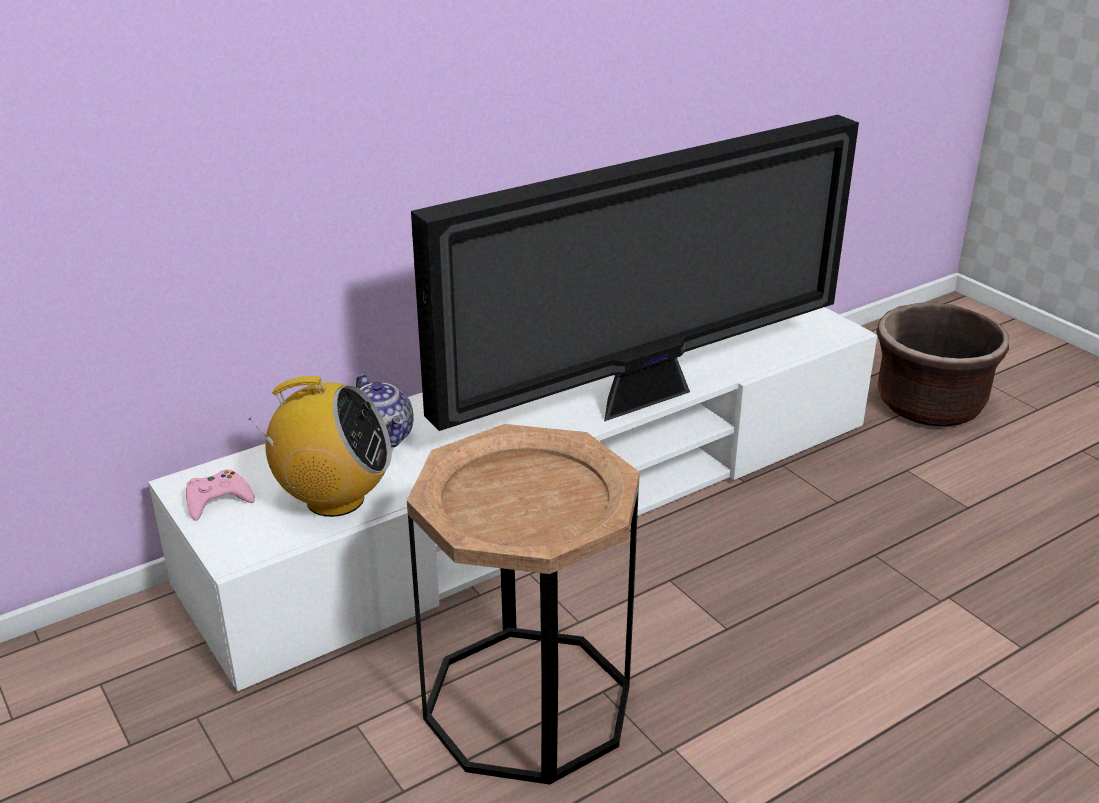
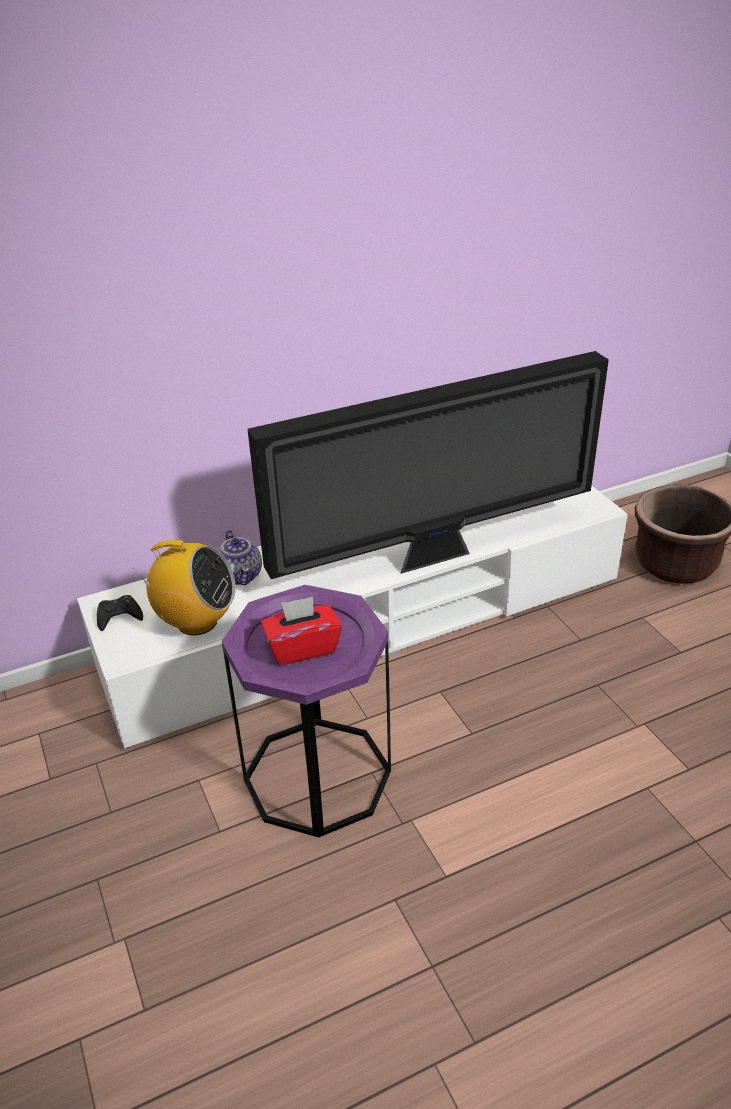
camera: 10 degrees right, 5 degrees up
pink game controller [186,469,255,521] -> black game controller [97,595,143,631]
brown side table [407,424,640,785] -> purple side table [222,585,391,837]
none -> red tissue box [261,597,342,665]

